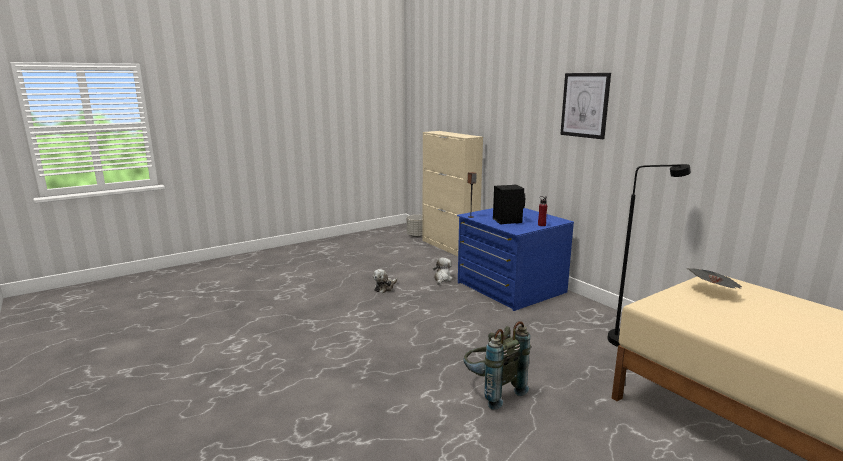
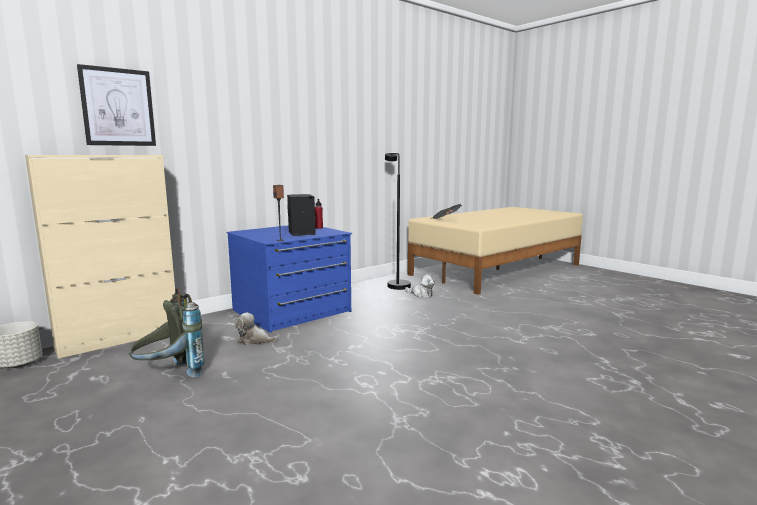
camera: 95 degrees left, 5 degrees down
plush toy [373,269,397,293] -> plush toy moved to [405,274,435,298]
grey backpack [464,321,530,410] -> grey backpack moved to [129,288,204,377]
picture [560,73,611,139] -> picture moved to [77,64,156,146]

